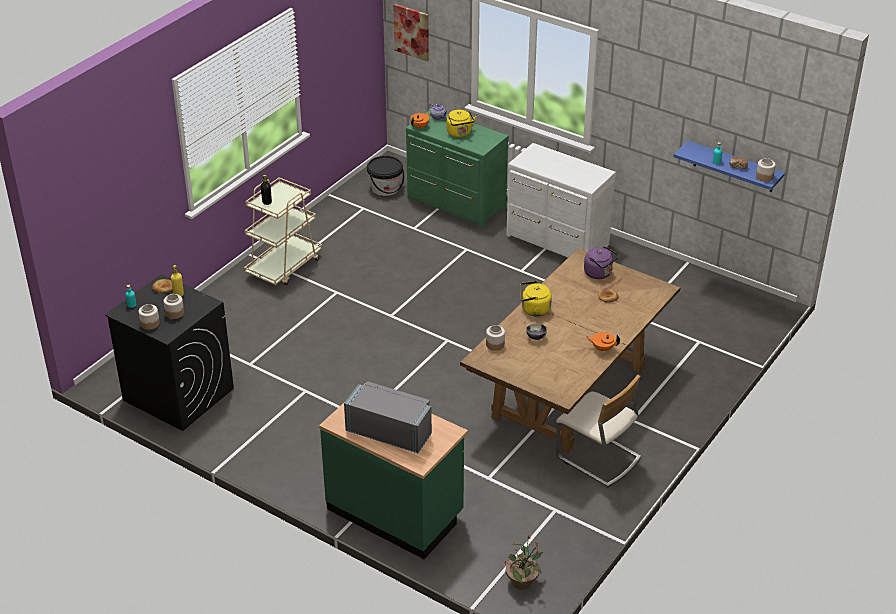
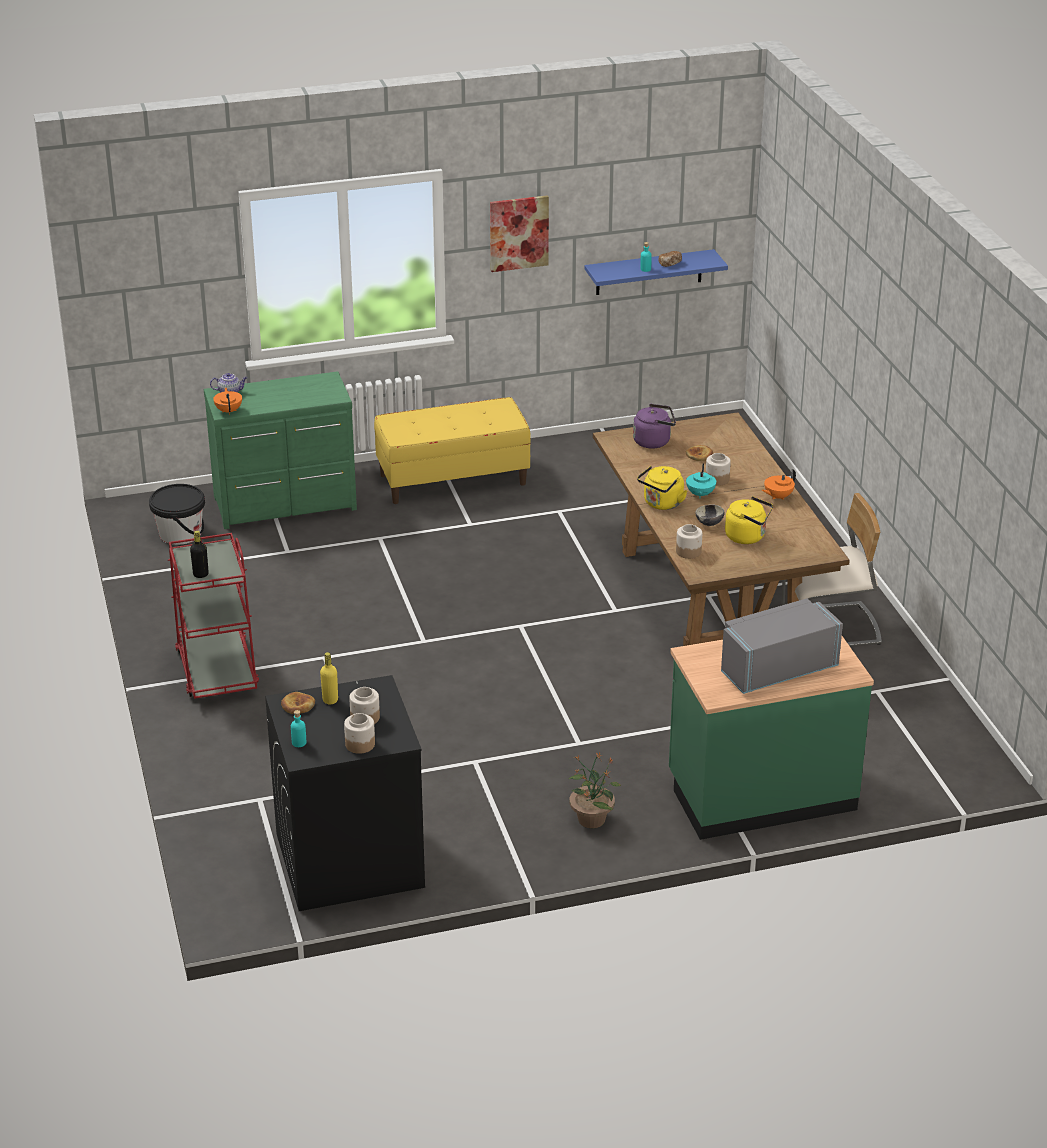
camera: 50 degrees left, 5 degrees down
beige cart [244,177,322,285] -> red cart [168,533,259,699]
picture [393,4,429,61] -> picture moved to [490,195,549,272]
yellow kettle [447,110,476,137] -> yellow kettle moved to [725,497,773,544]
potted plant [504,535,543,590] -> potted plant moved to [568,752,621,828]
white dresser [506,143,616,257] -> yellow bench [374,397,531,504]
jar [756,158,776,182] -> jar moved to [706,453,731,486]
none -> turquoise teapot [686,463,716,499]

